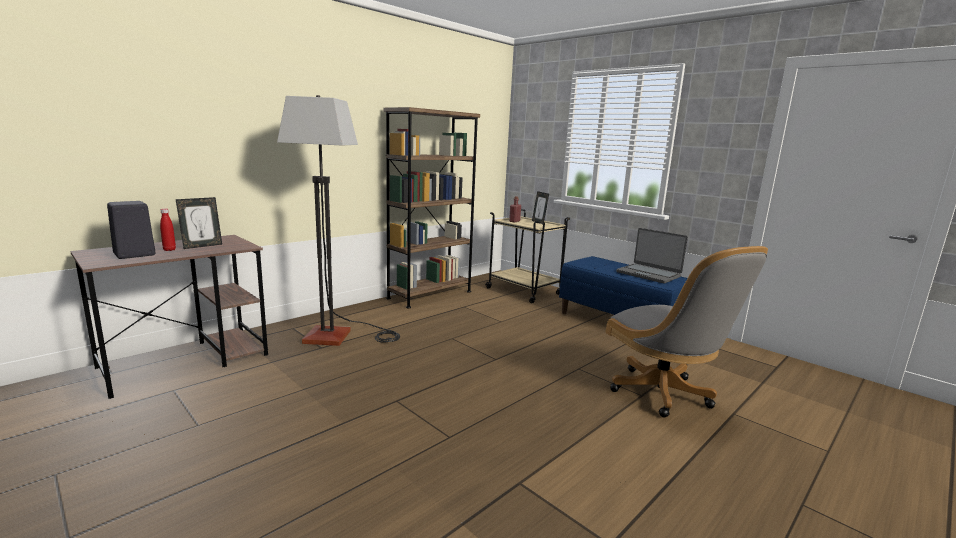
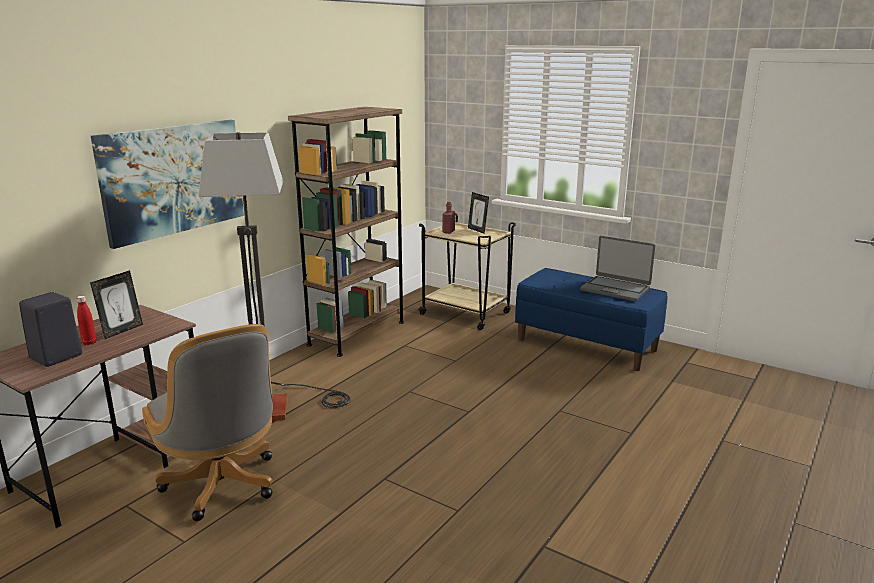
camera: 10 degrees left, 5 degrees up
grey office chair [605,246,768,417] -> grey office chair moved to [142,324,273,521]
none -> picture [91,120,244,249]

